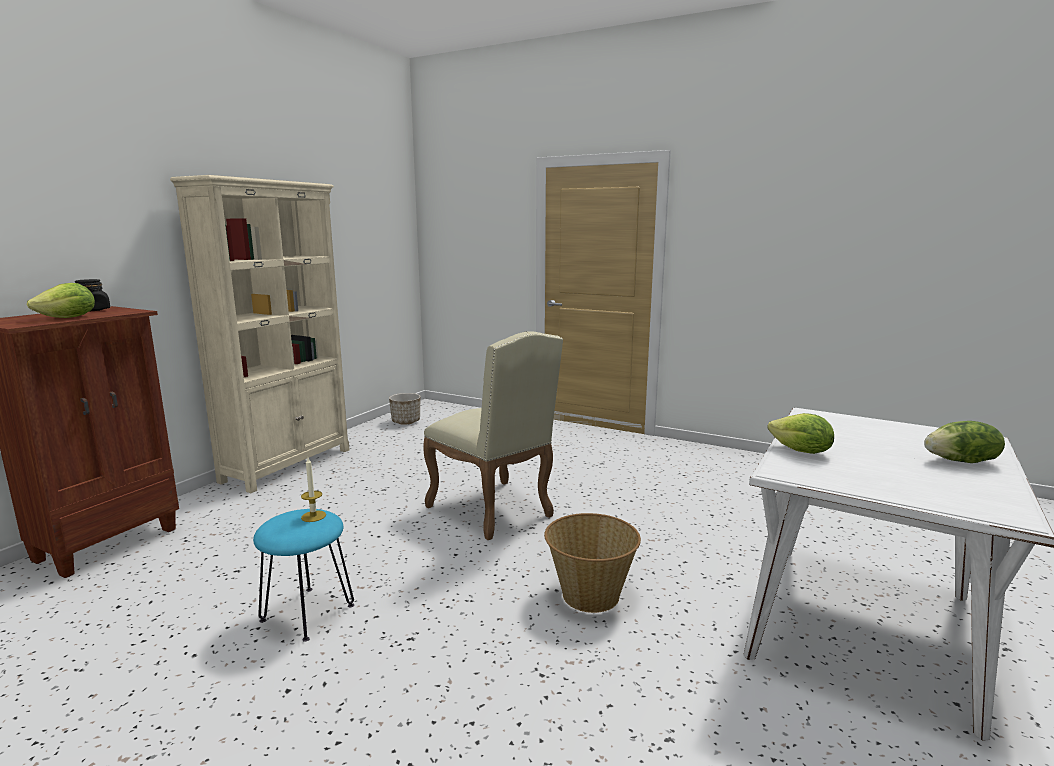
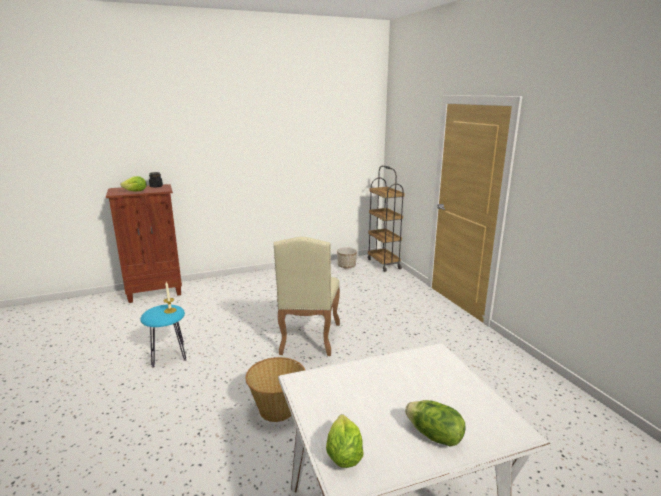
camera: 40 degrees right, 5 degrees up
beige bookcase [170,175,350,493] -> none
lettuce [767,413,834,454] -> lettuce moved to [326,415,364,468]
none -> brown cart [368,166,405,272]

